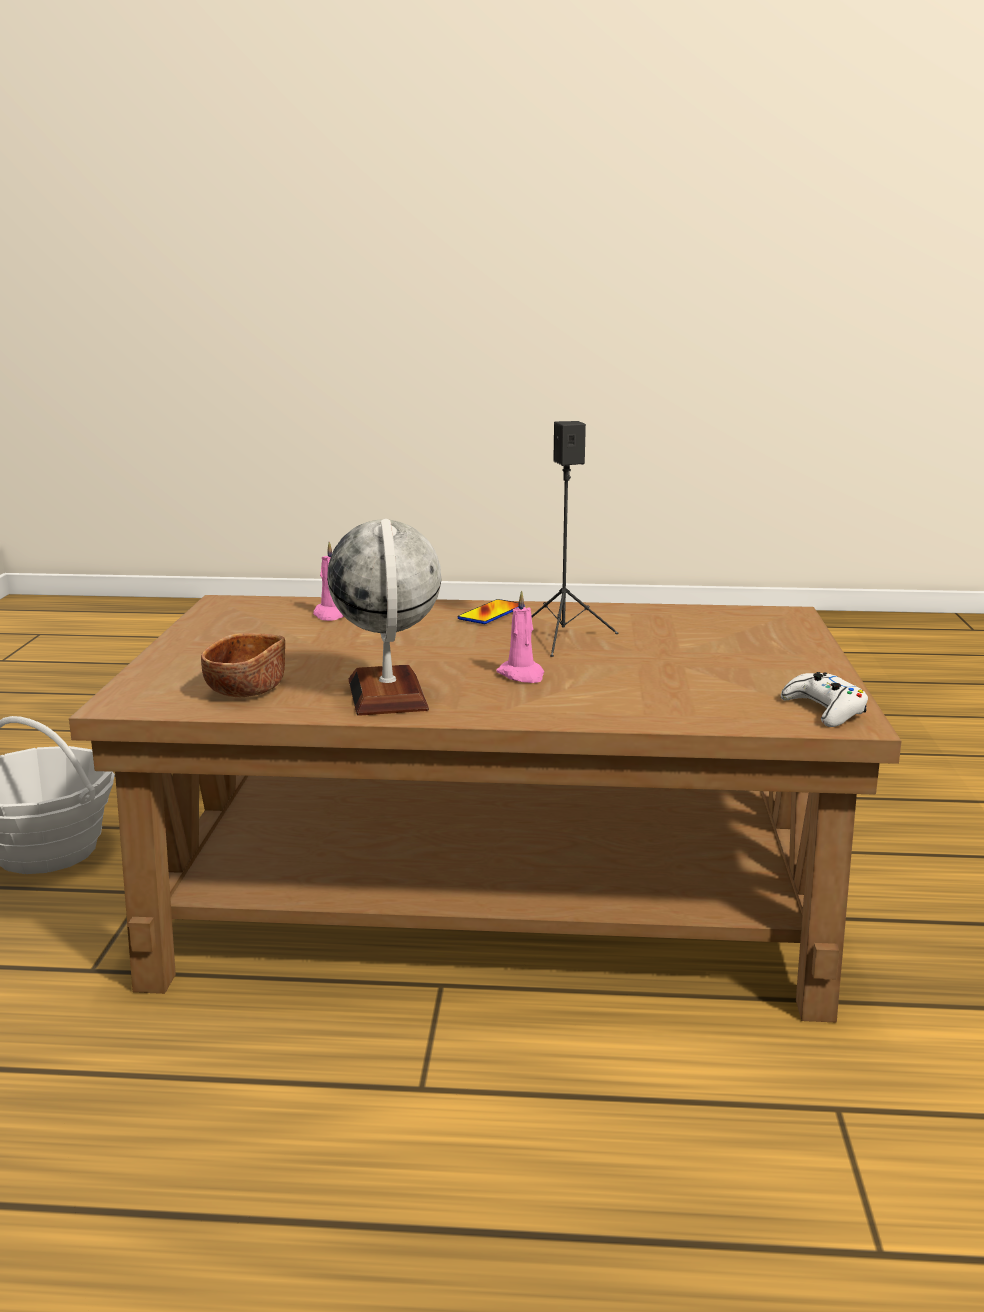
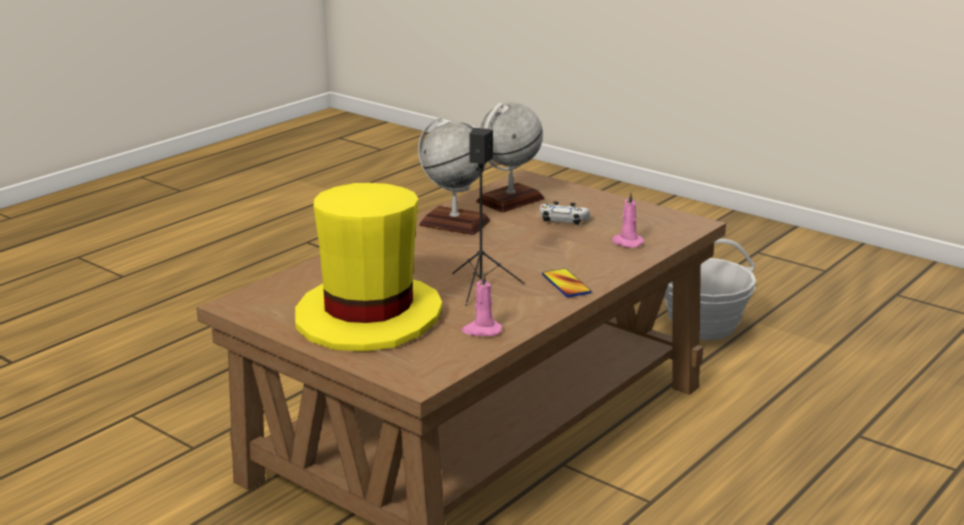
camera: 125 degrees right, 5 degrees up
brown bowl [201,633,285,697] -> globe [476,102,544,213]
pink candle [497,591,544,683] -> pink candle moved to [462,271,502,336]
white game controller [781,672,868,727] -> white game controller moved to [540,201,590,225]
none -> yellow hat [295,183,443,352]

